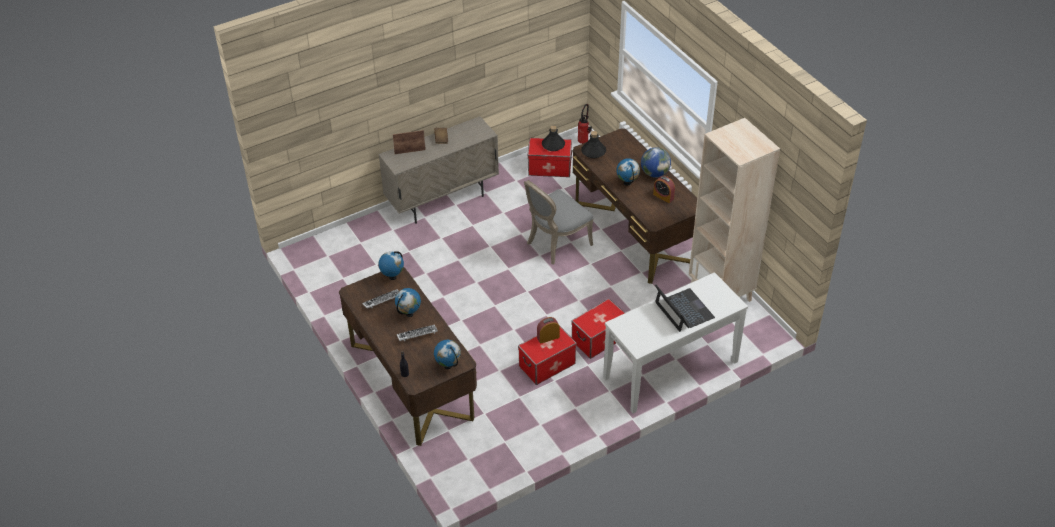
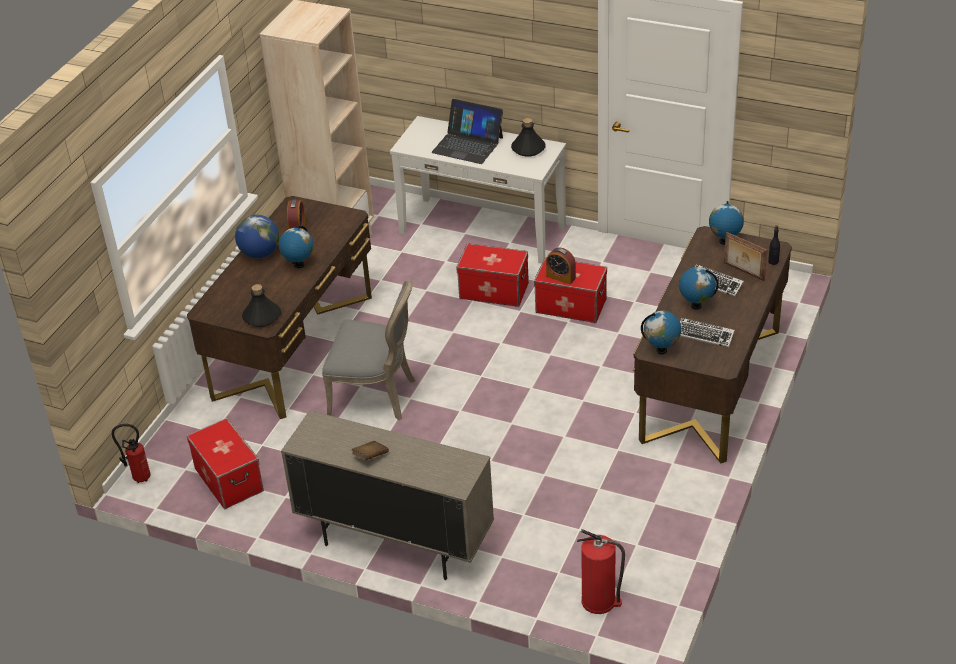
camera: 125 degrees left, 5 degrees down
picture frame [392,130,426,154] -> picture frame moved to [724,232,767,281]
black bottle [542,125,565,151] -> black bottle moved to [511,118,546,157]
laptop [655,284,715,332] -> laptop turned 90 degrees counterclockwise [431,99,503,164]
none -> fire extinguisher [577,529,625,614]

